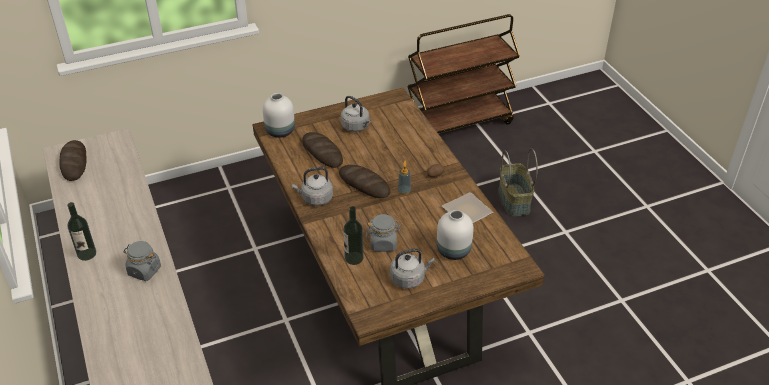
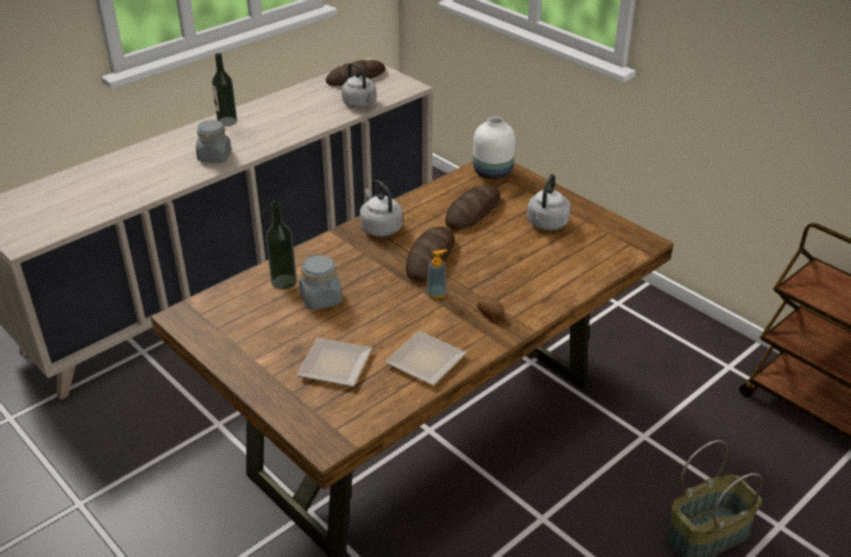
camera: 70 degrees right, 5 degrees down
grey kettle [390,249,435,289] -> grey kettle moved to [341,63,377,108]
white vase [437,210,474,260] -> plate [297,338,372,387]

